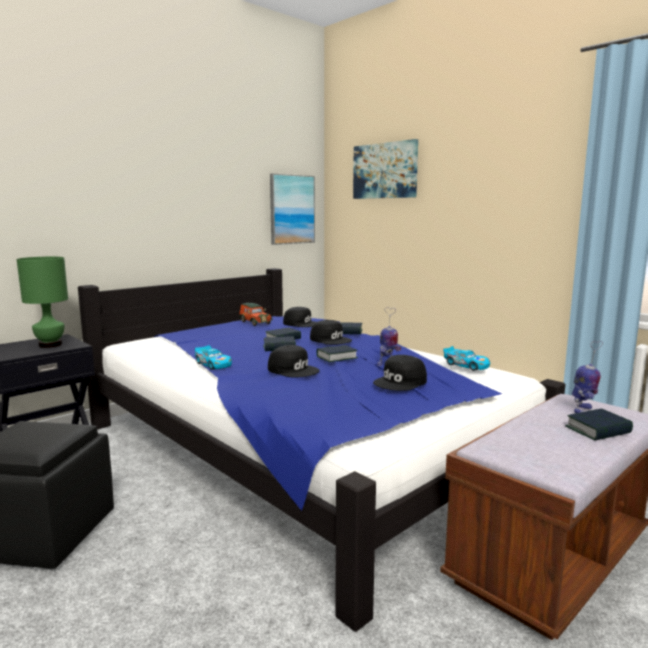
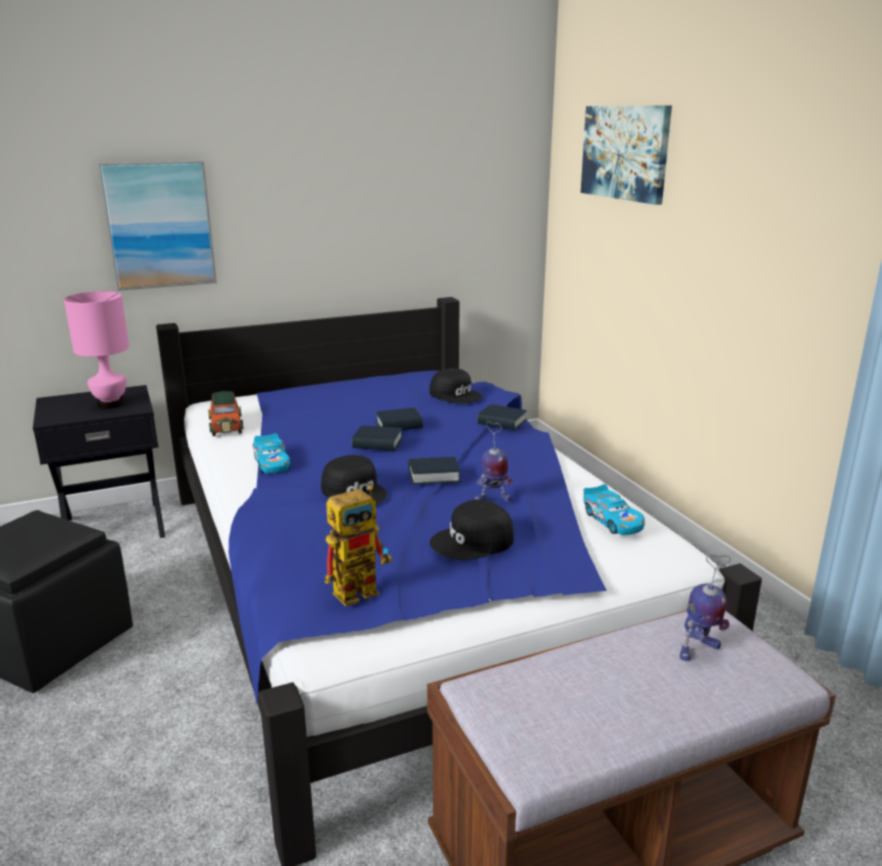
camera: 20 degrees right, 10 degrees up
green table lamp [17,257,68,348] -> pink table lamp [64,291,129,409]
toy car [239,303,273,326] -> toy car moved to [208,391,244,436]
picture [270,173,315,245] -> picture moved to [98,161,217,291]
black cap [310,320,352,345] -> none
book [565,409,633,441] -> none
none -> toy robot [325,485,392,606]

